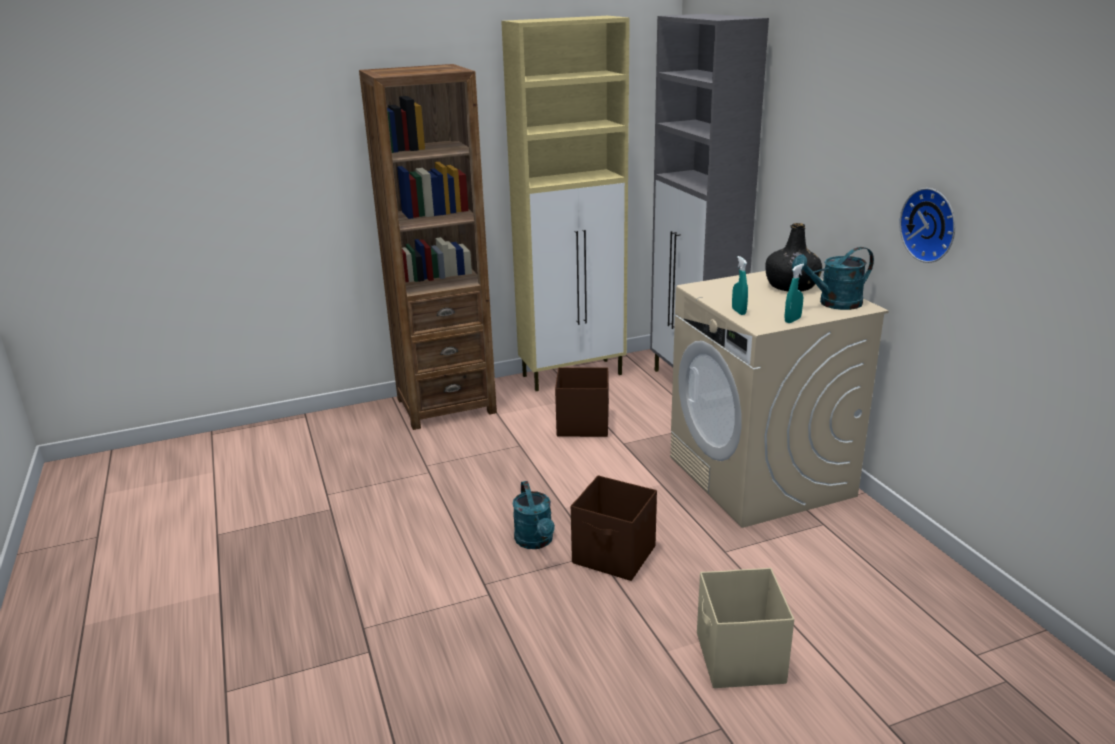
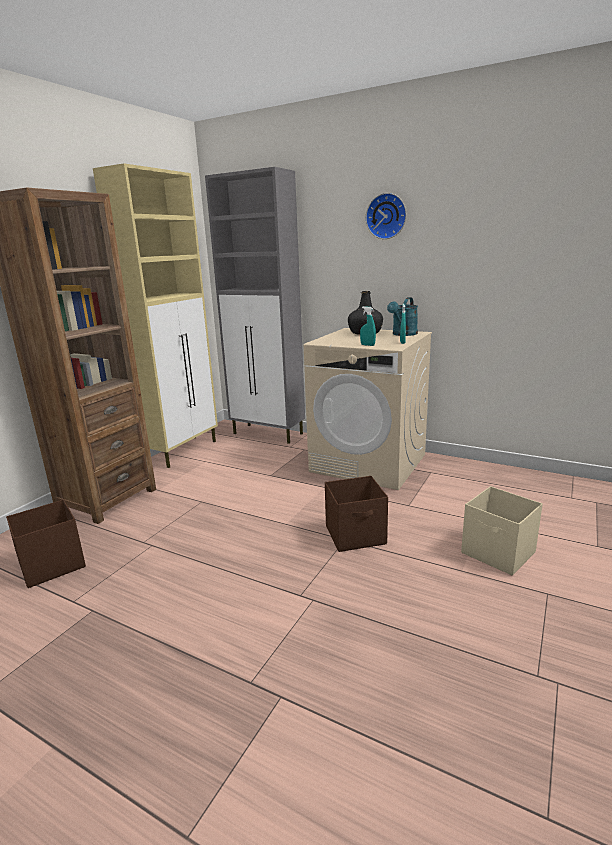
camera: 40 degrees left, 5 degrees down
turquoise watering can [513,481,555,549] -> none
brown storage box [555,367,609,437] -> brown storage box moved to [6,500,86,588]
wall clock [899,188,955,263] -> wall clock moved to [366,193,407,239]

